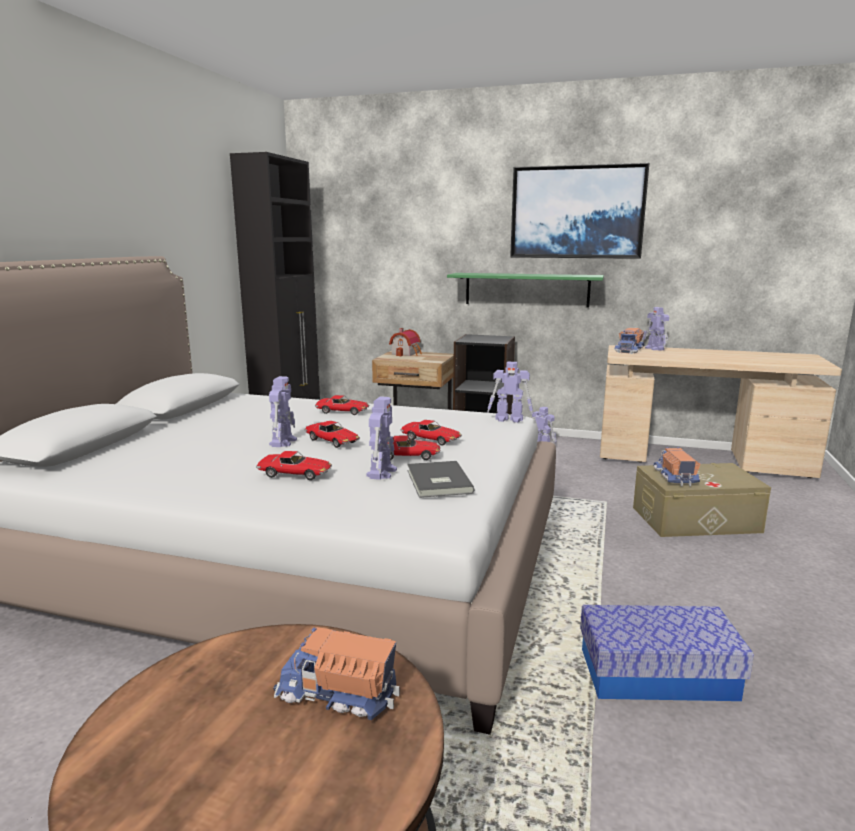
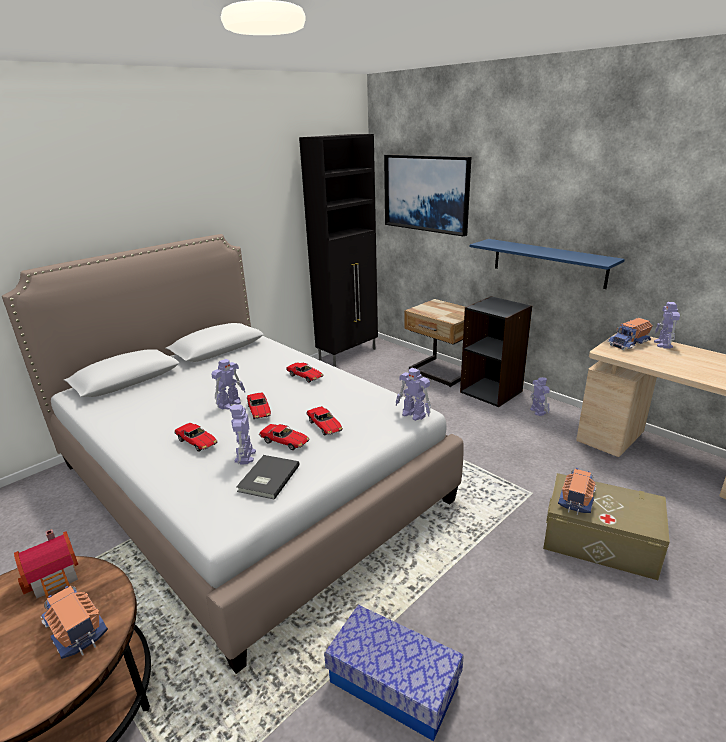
camera: 30 degrees right, 10 degrees up
toy robot [366,396,397,480] -> toy robot turned 135 degrees clockwise [229,404,256,465]
toy house [389,328,422,356] -> toy house moved to [14,529,78,598]
green shelf [447,273,604,308] -> blue shelf [470,239,625,289]
picture [510,163,649,259] -> picture moved to [384,154,471,236]

